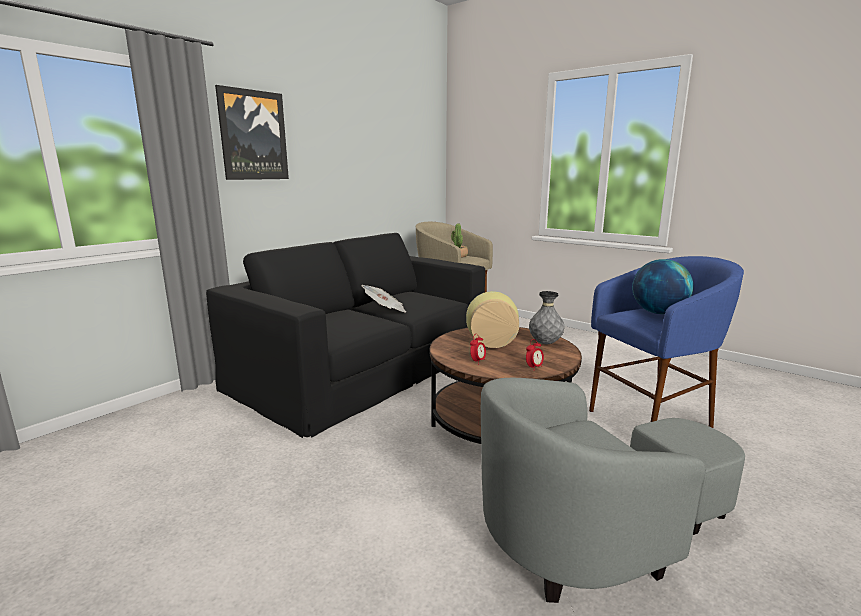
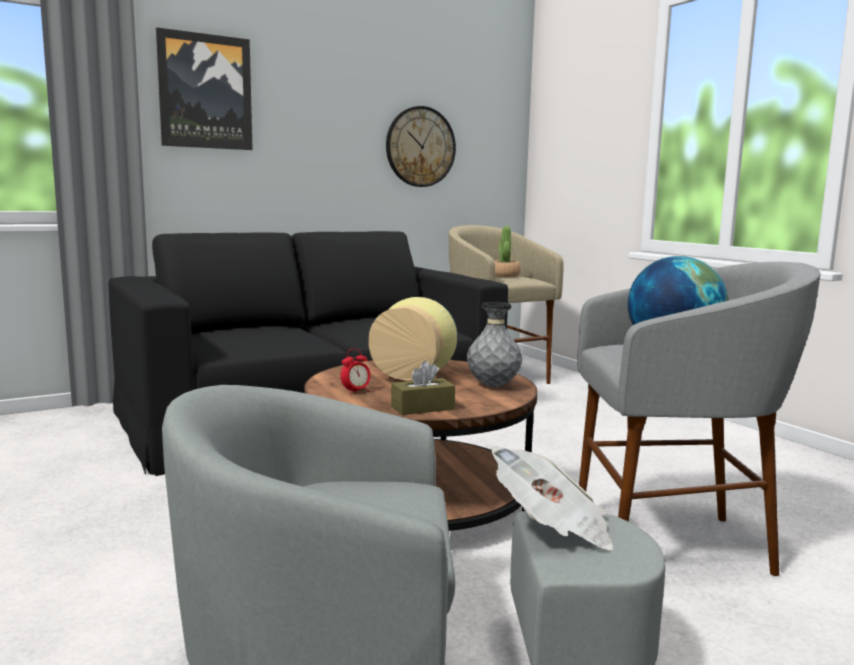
camera: 20 degrees right, 5 degrees down
newspaper [361,285,407,313] -> newspaper moved to [492,447,614,550]
alarm clock [526,339,544,371] -> brown tissue box [391,361,455,415]
blue stool [589,256,744,428] -> grey stool [577,262,821,576]
none -> wall clock [386,106,456,187]

